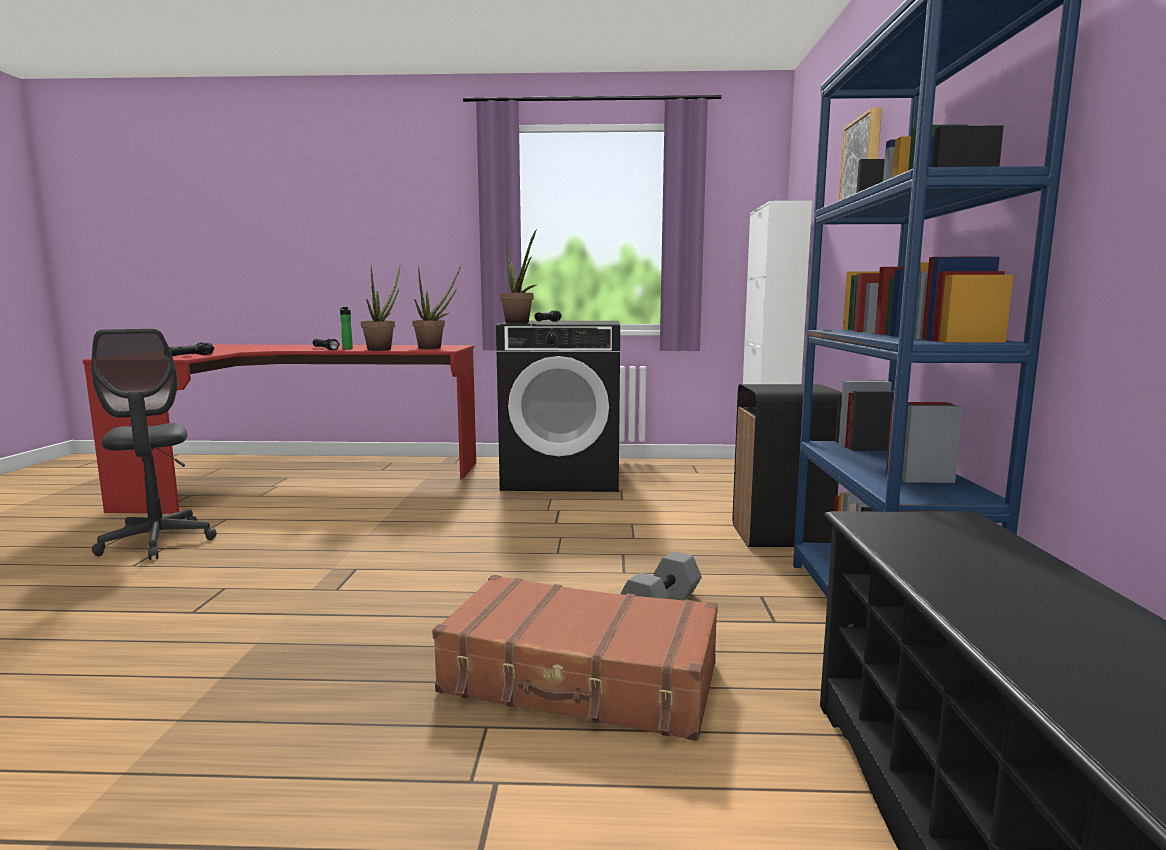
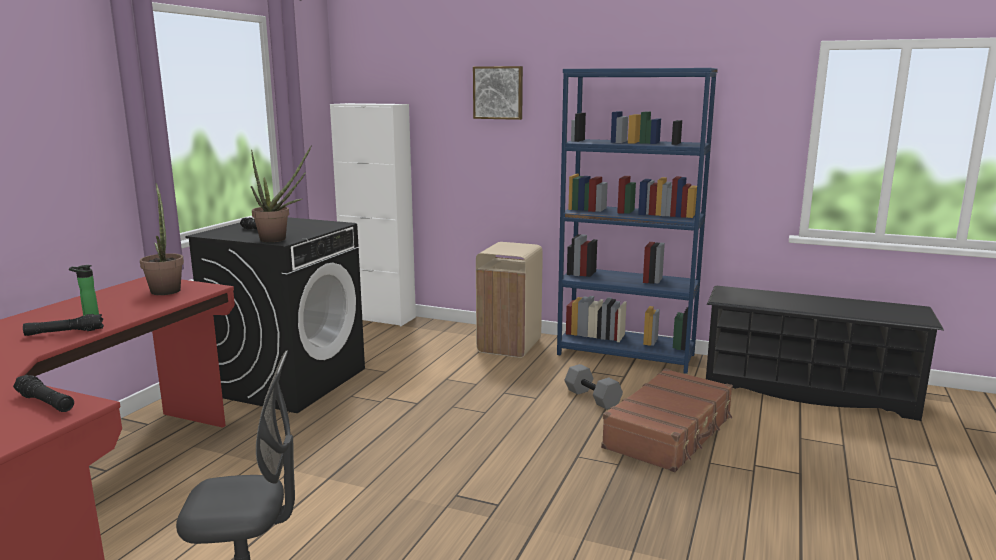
camera: 70 degrees left, 5 degrees up
potted plant [361,265,400,351] -> none
black trash can [733,384,842,547] -> beige trash can [476,242,543,358]

